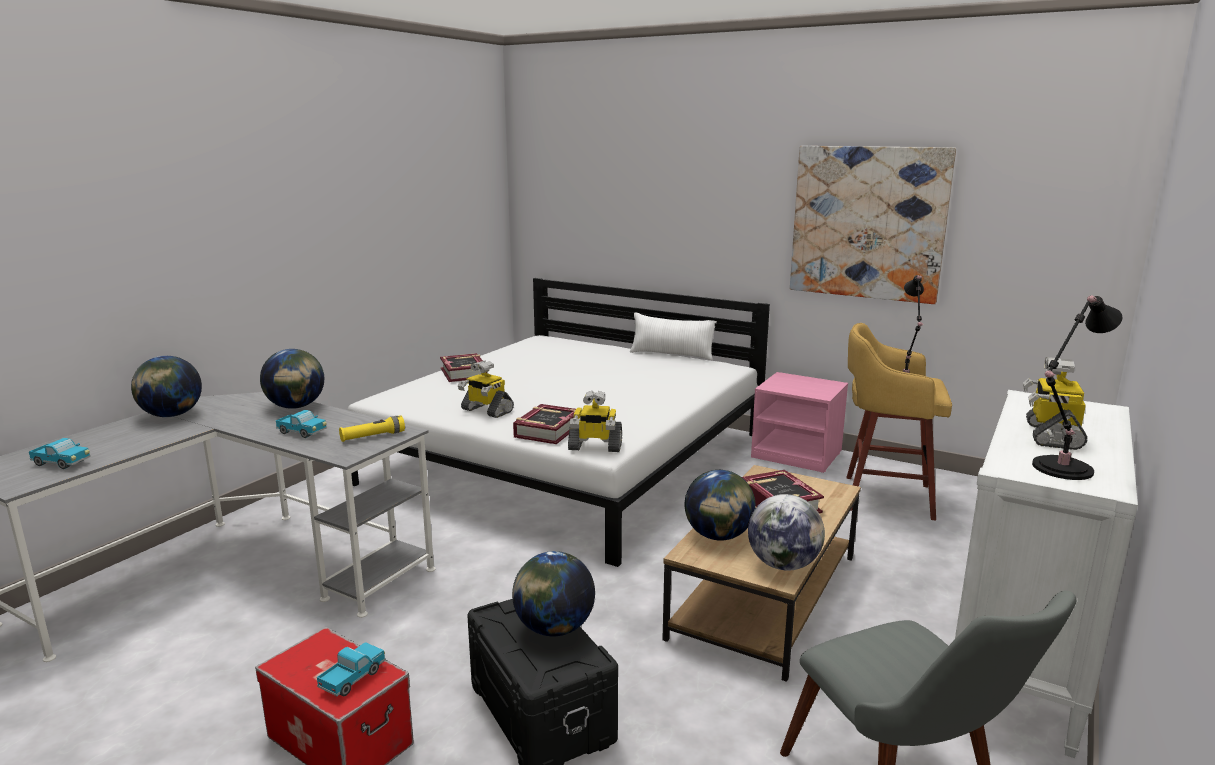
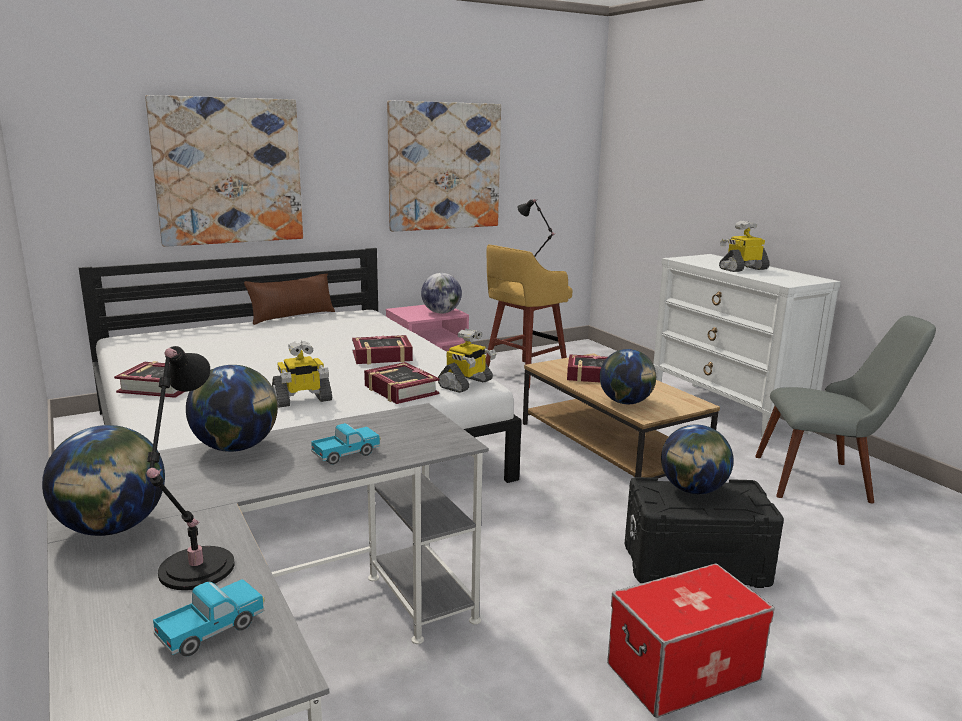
camera: 60 degrees left, 0 degrees up
toy truck [317,642,385,696] -> none
yellow flashlight [339,416,405,442] -> none
white pillow [630,312,717,360] -> brown pillow [244,274,335,325]
globe [748,494,825,570] -> globe moved to [421,273,462,314]
toy robot [1023,357,1087,450] -> toy robot turned 105 degrees clockwise [719,221,770,272]
black table lamp [1032,295,1122,480] -> black table lamp moved to [146,346,235,590]
none -> picture [145,95,303,247]
none -> book [352,335,413,364]

